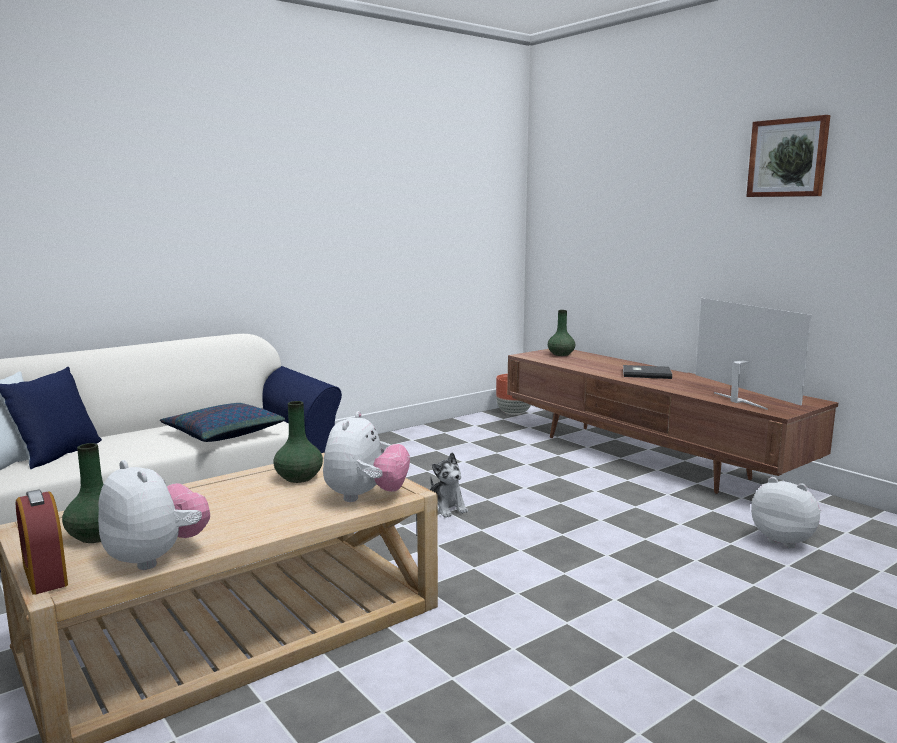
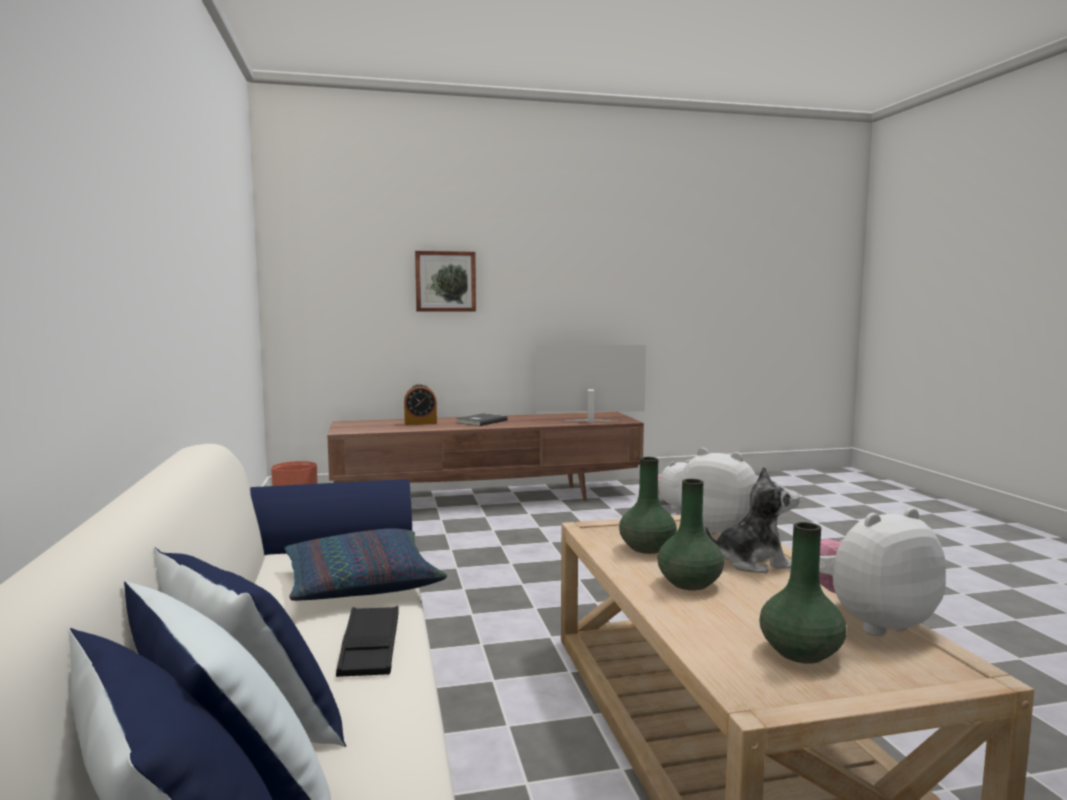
camera: 65 degrees left, 5 degrees down
alarm clock [16,490,68,595] -> alarm clock moved to [404,384,437,425]
plush toy [430,452,468,518] -> plush toy moved to [705,466,800,573]
green vase [548,310,575,356] -> green vase moved to [657,479,724,591]
picture [746,115,830,197] -> picture moved to [415,251,476,311]
none -> black tray [336,606,399,677]

